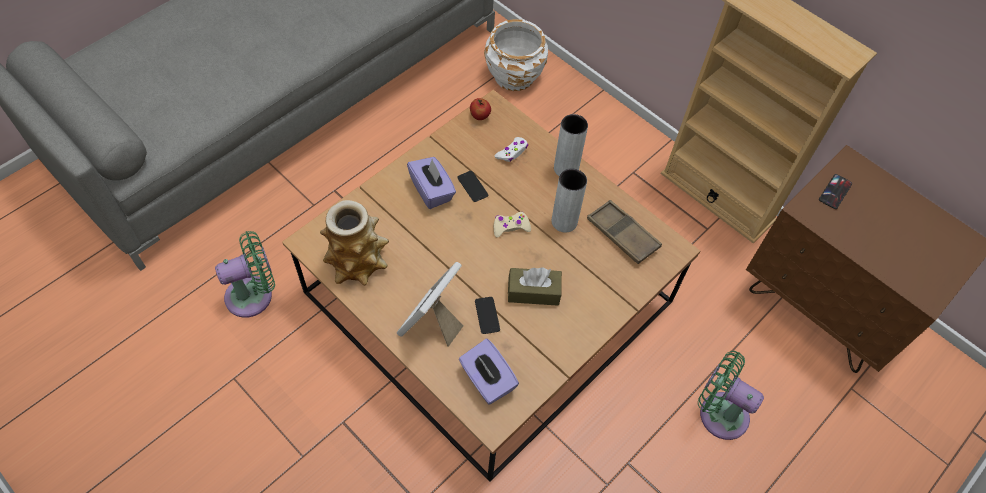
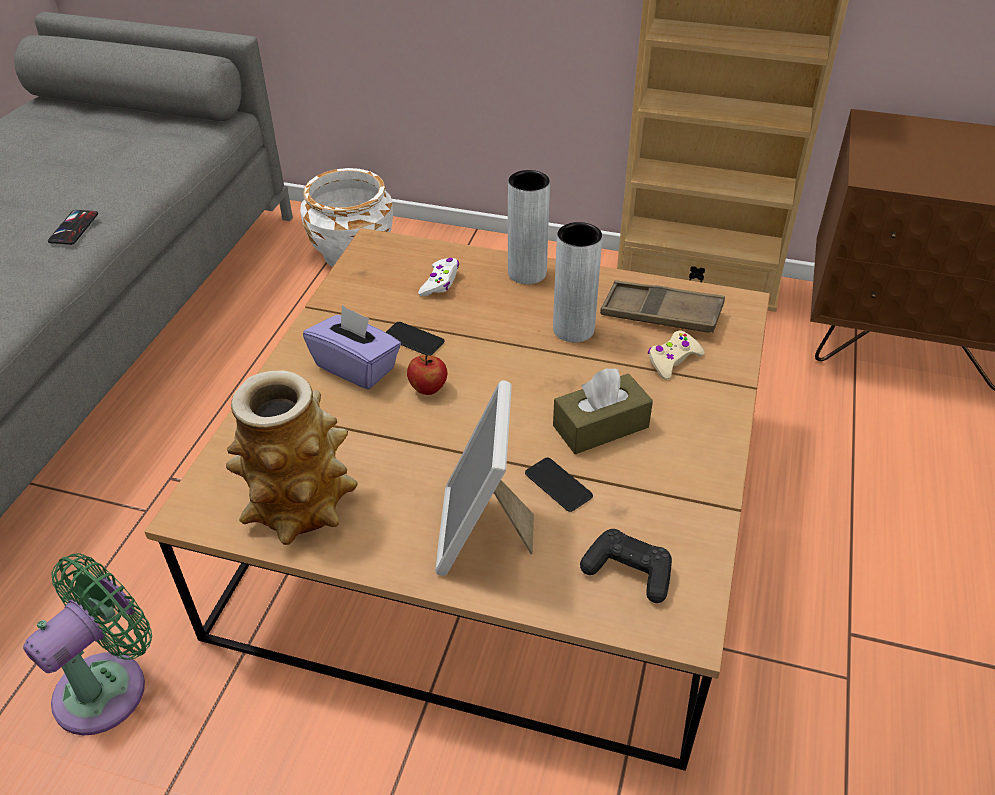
camera: 25 degrees left, 15 degrees down
purple tissue box [459,339,519,404] -> black game controller [580,529,672,603]
apple [470,98,491,120] -> apple moved to [407,355,447,395]
beige game controller [494,212,531,238] -> beige game controller moved to [648,331,705,380]
green fan [698,351,764,440] -> none
phone [819,174,852,209] -> phone moved to [48,210,98,245]

